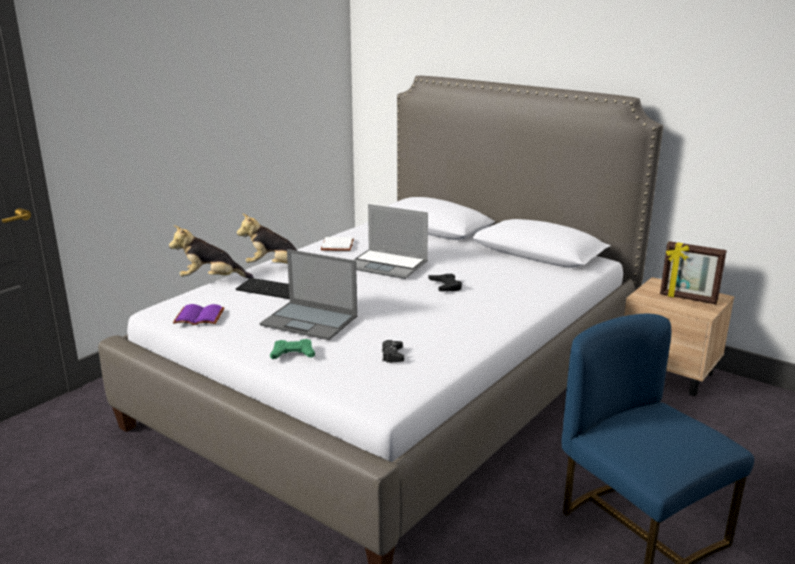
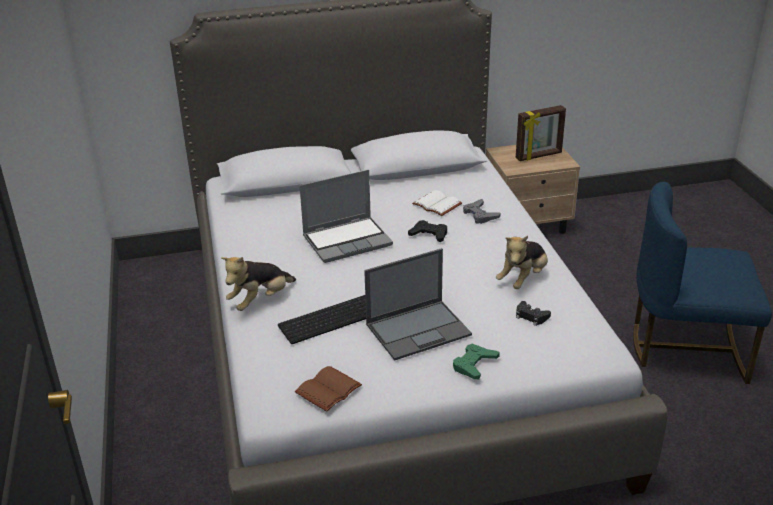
camera: 50 degrees left, 10 degrees up
plush toy [169,225,254,279] -> plush toy moved to [496,236,548,289]
purple book [173,304,224,325] -> brown book [295,366,362,412]
white book [321,237,354,251] -> white book moved to [412,190,462,216]
none -> grey game controller [463,199,501,224]

